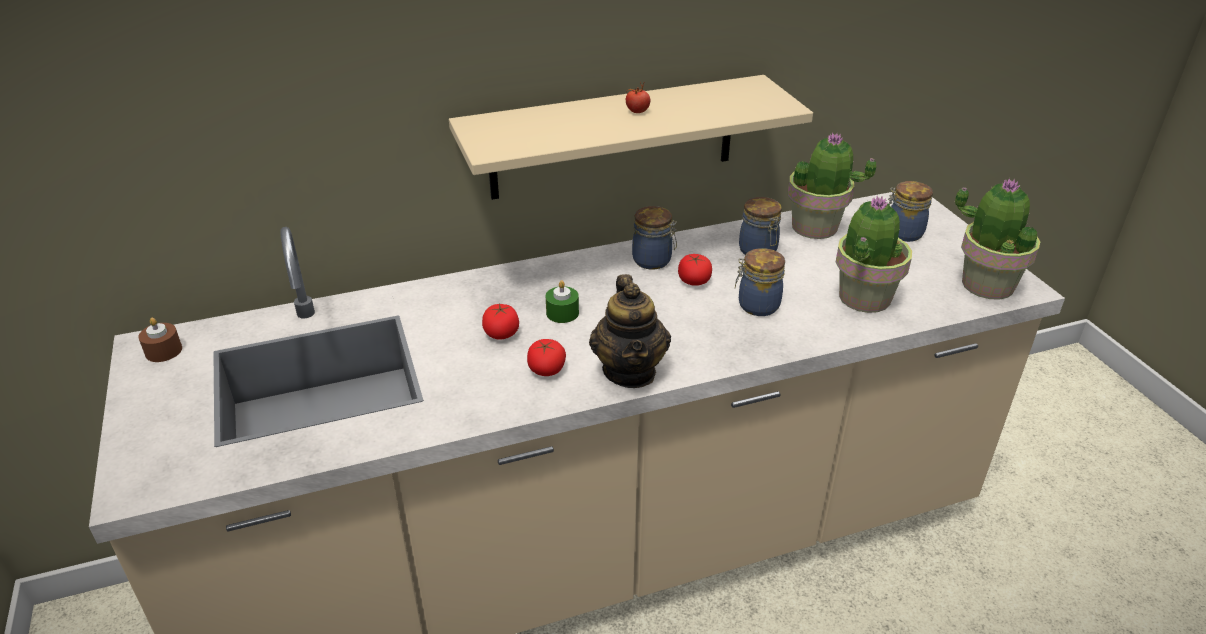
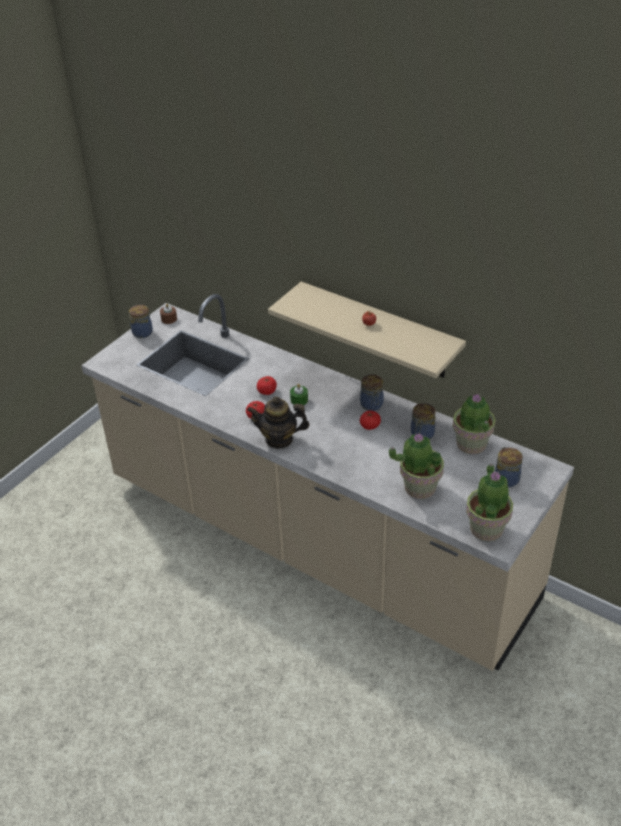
camera: 55 degrees right, 5 degrees up
teapot [589,274,671,388] -> teapot turned 45 degrees clockwise [247,396,310,449]
jar [735,248,785,316] -> jar moved to [129,305,153,338]

